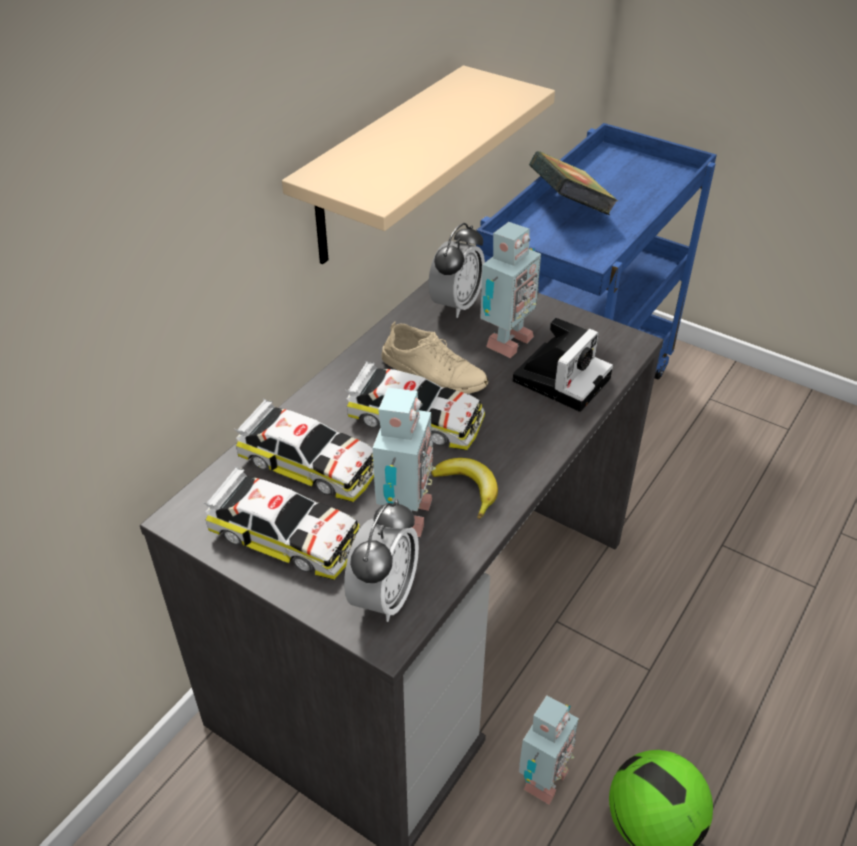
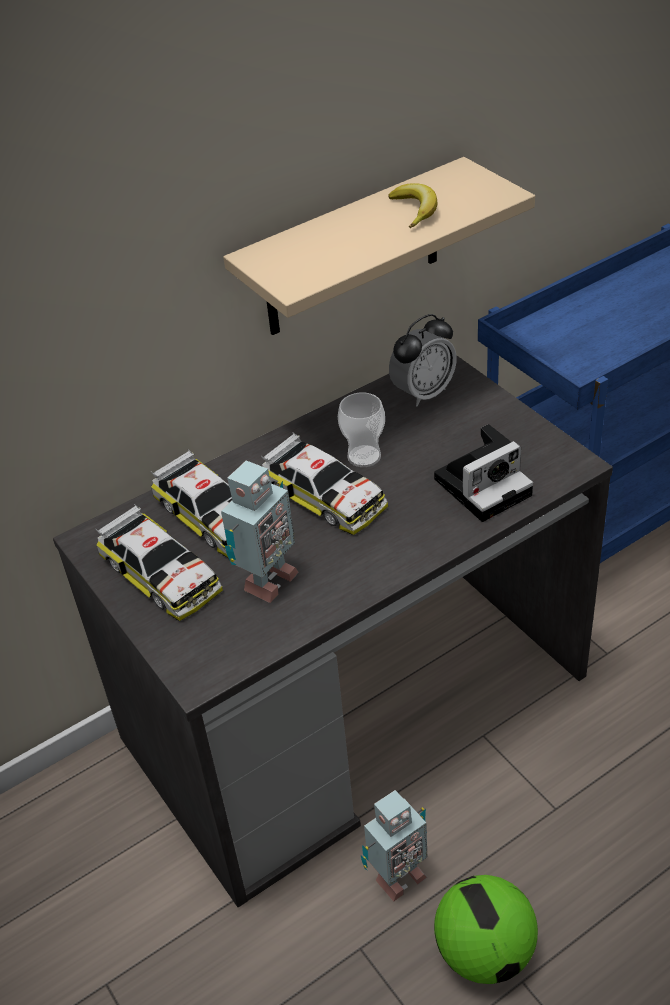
camera: 25 degrees right, 0 degrees up
alarm clock [344,499,419,622] -> none
beige shoe [381,321,488,394] -> cup [338,393,385,467]
banana [431,458,498,519] -> banana moved to [388,183,437,228]
toy robot [480,222,541,358] -> none
book [529,151,618,215] -> none

